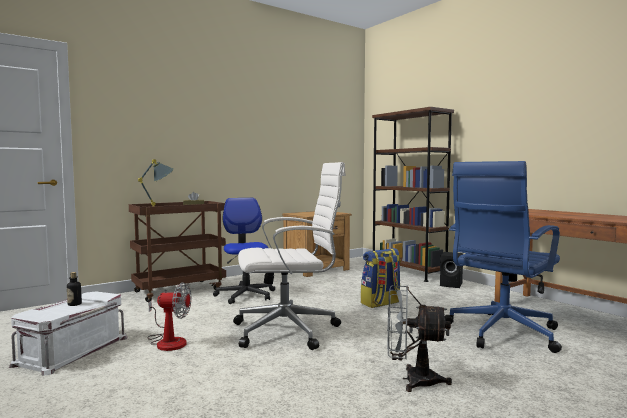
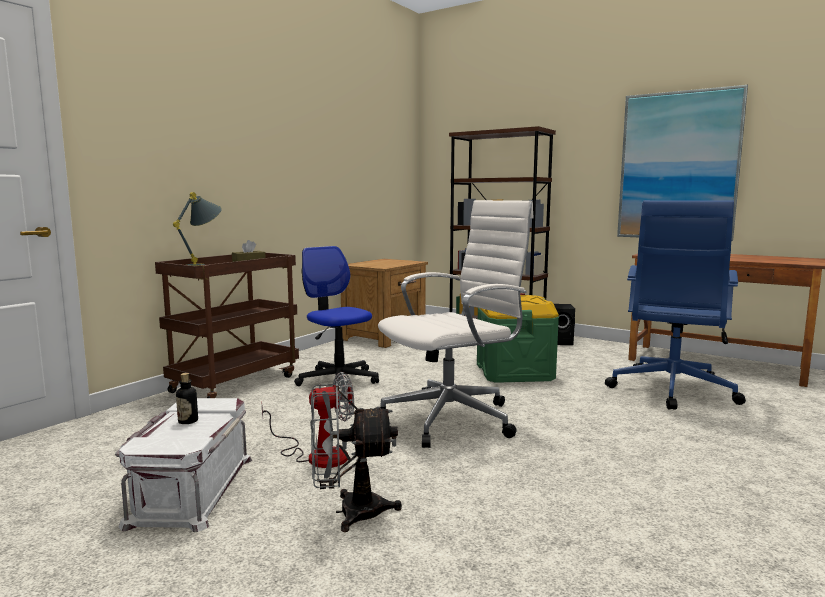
camera: 20 degrees left, 5 degrees up
backpack [361,248,401,308] -> green storage box [477,295,559,383]
grey fan [387,286,452,392] -> grey fan moved to [310,383,402,532]
none -> picture [617,85,748,241]

